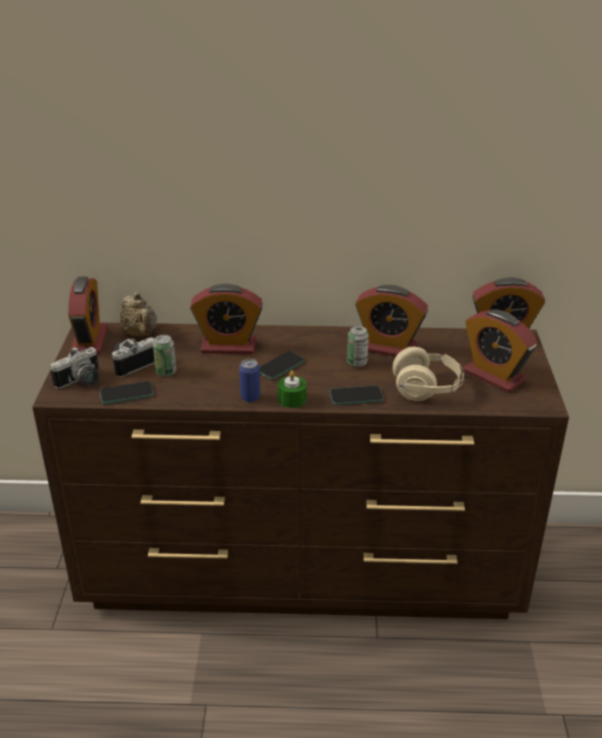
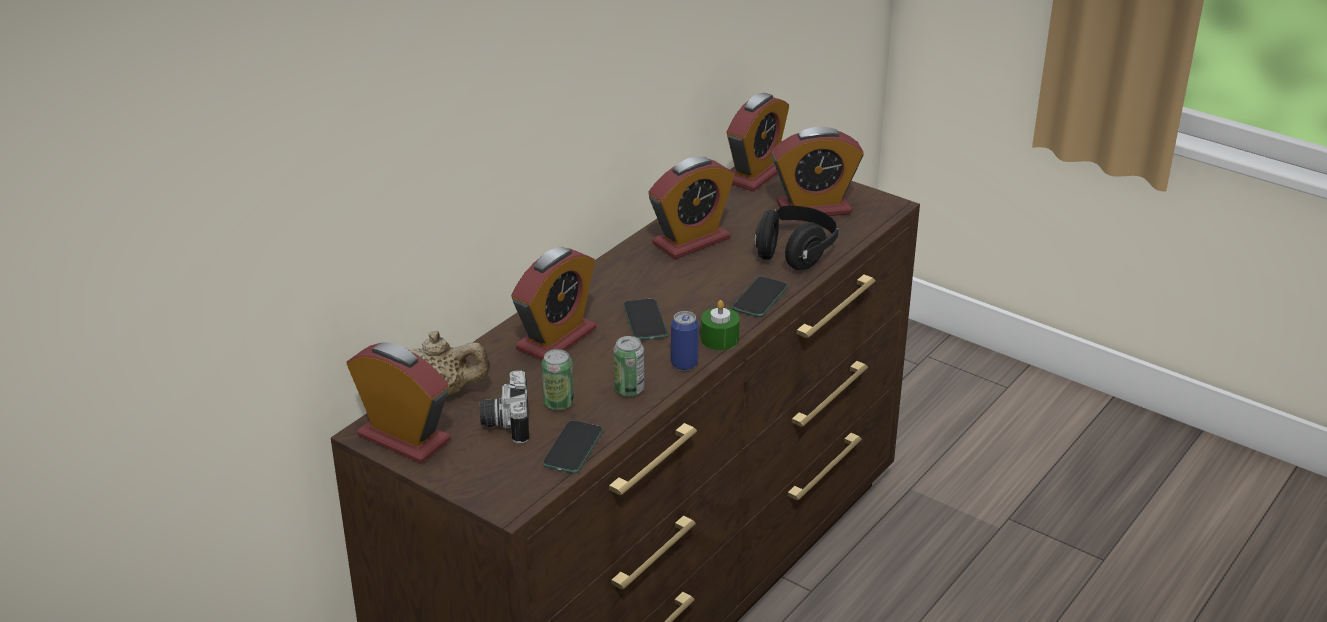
camera: 55 degrees left, 0 degrees up
camera [50,347,99,389] -> none
can [347,326,369,367] -> can moved to [613,336,644,397]
beige headphones [393,347,464,401] -> black headphones [754,206,839,270]

